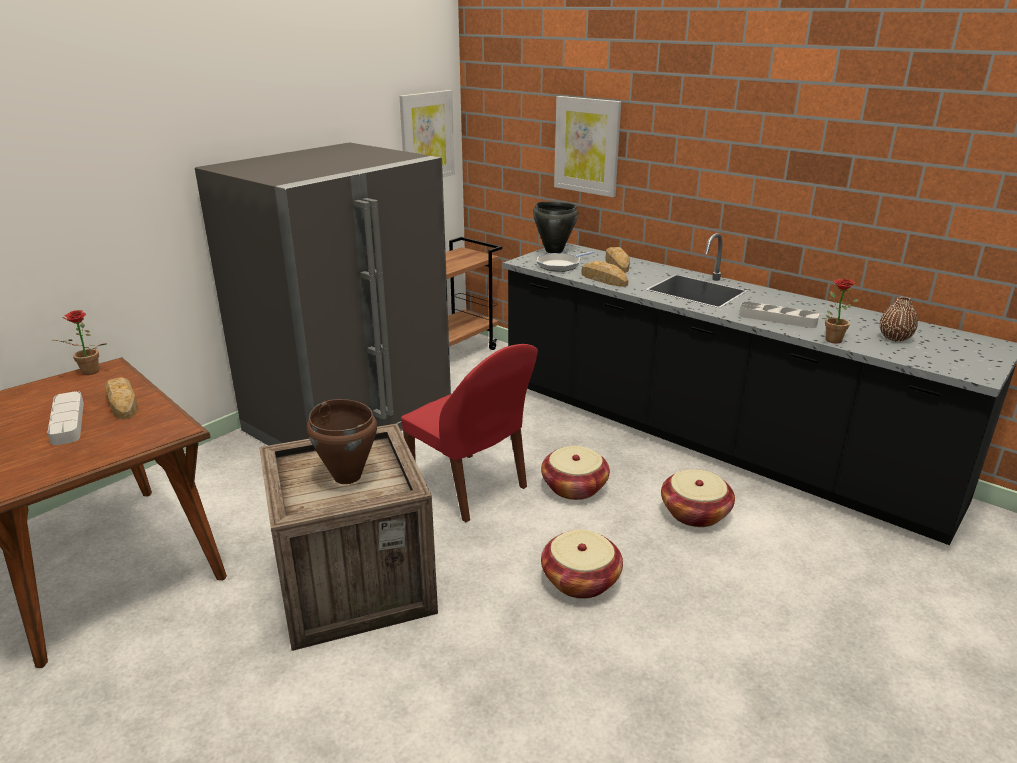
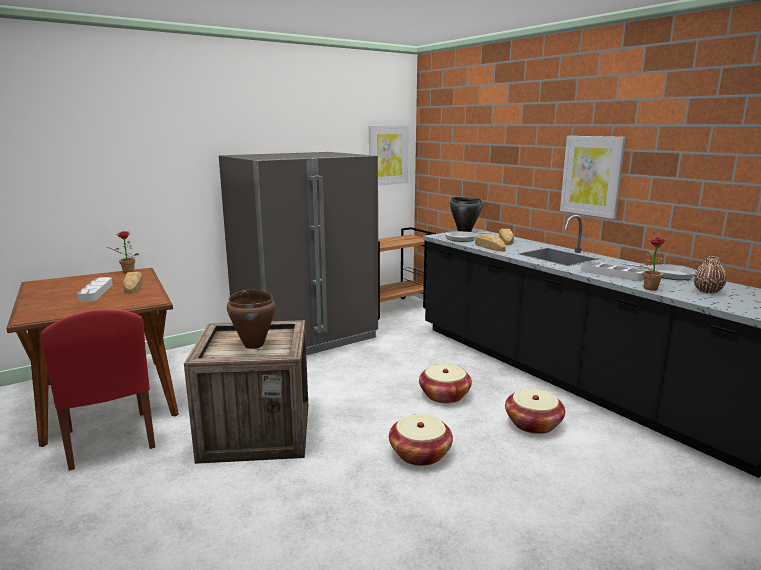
camera: 15 degrees right, 10 degrees down
red chair [401,344,538,522] -> red chair moved to [41,309,155,471]
picture [554,96,621,197] -> picture moved to [560,136,626,219]
none -> frying pan [623,263,696,280]

